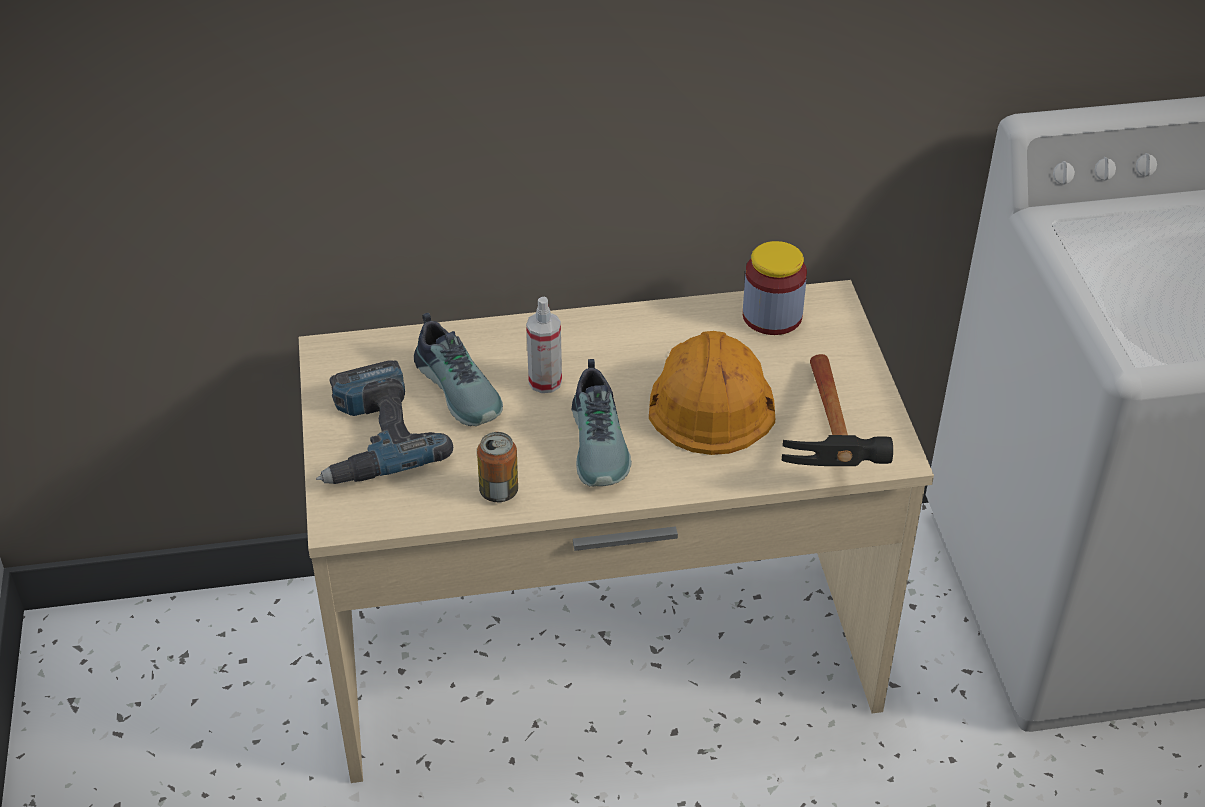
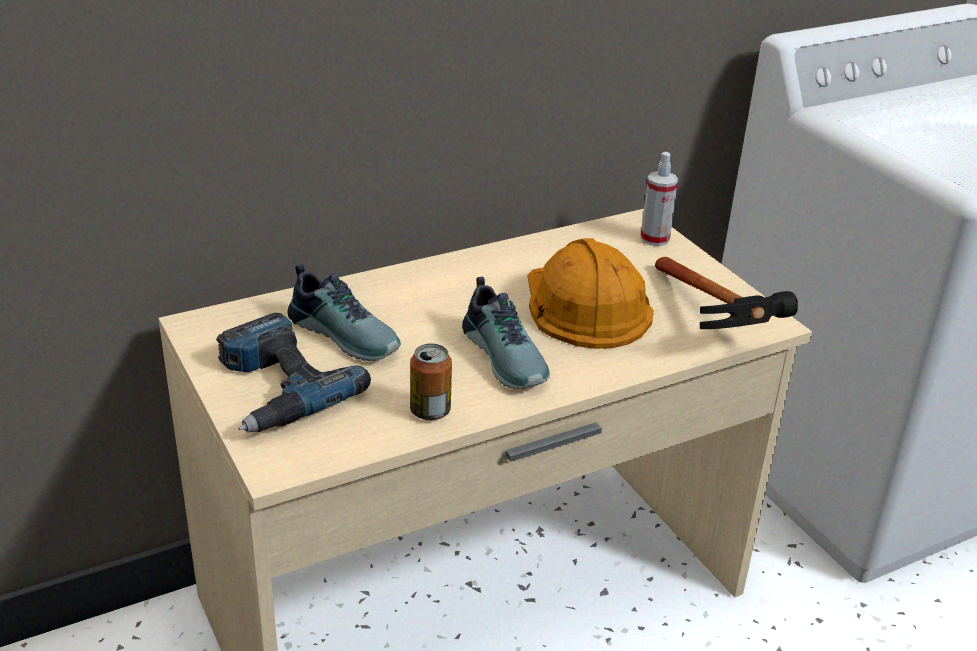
camera: 20 degrees left, 10 degrees down
spray bottle [526,297,562,393] -> spray bottle moved to [640,152,678,246]
jar [743,241,807,335] -> none

